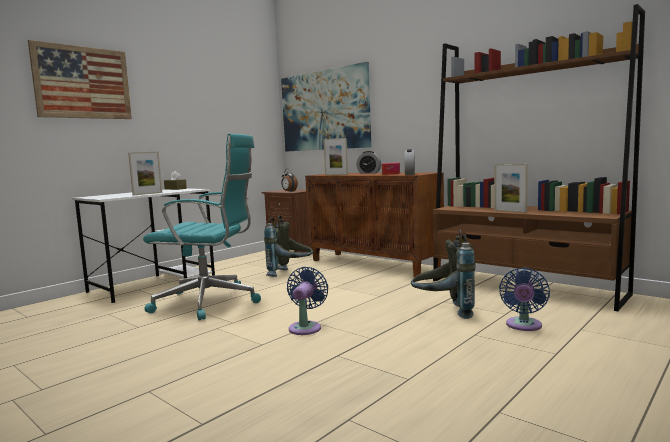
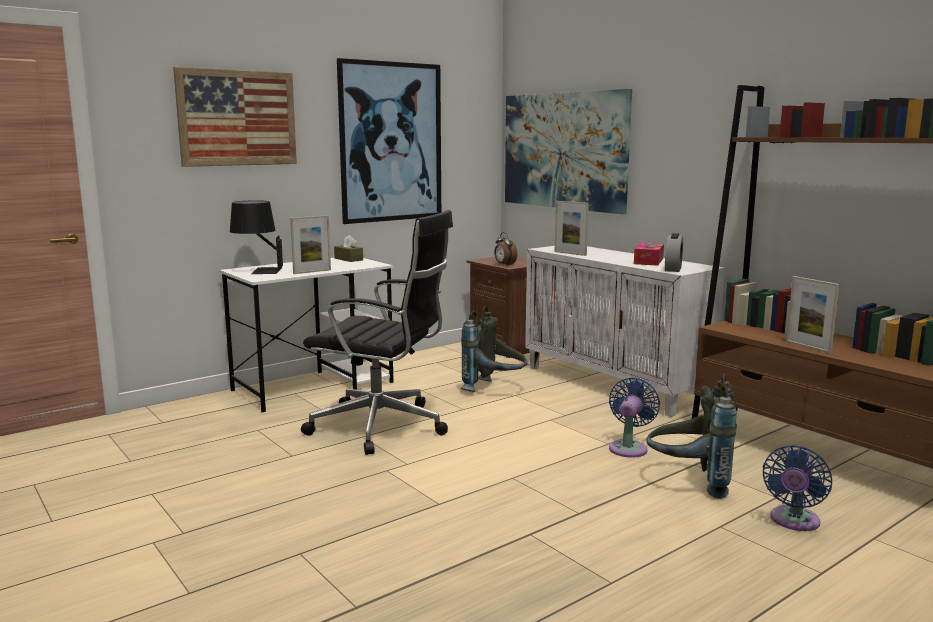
camera: 10 degrees right, 5 degrees up
turquoise office chair [143,134,261,320] -> black office chair [301,210,453,455]
blue fan [287,267,328,335] -> blue fan moved to [609,377,660,458]
brown cabinet [305,173,444,277] -> white cabinet [525,246,726,417]
alarm clock [356,151,381,174] -> none
none -> black table lamp [230,200,283,274]
none -> picture [337,58,441,224]

